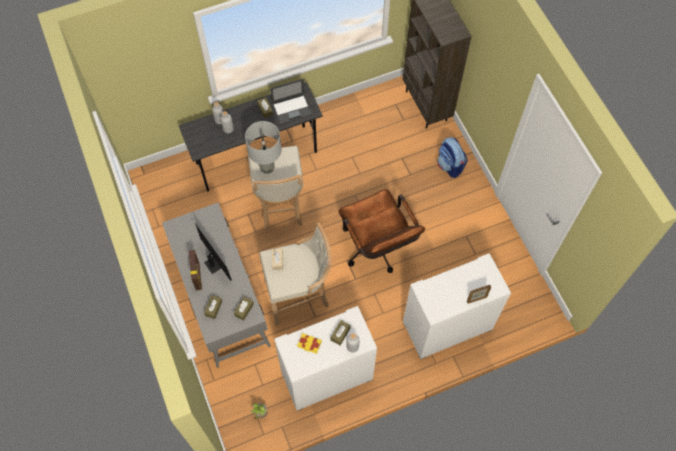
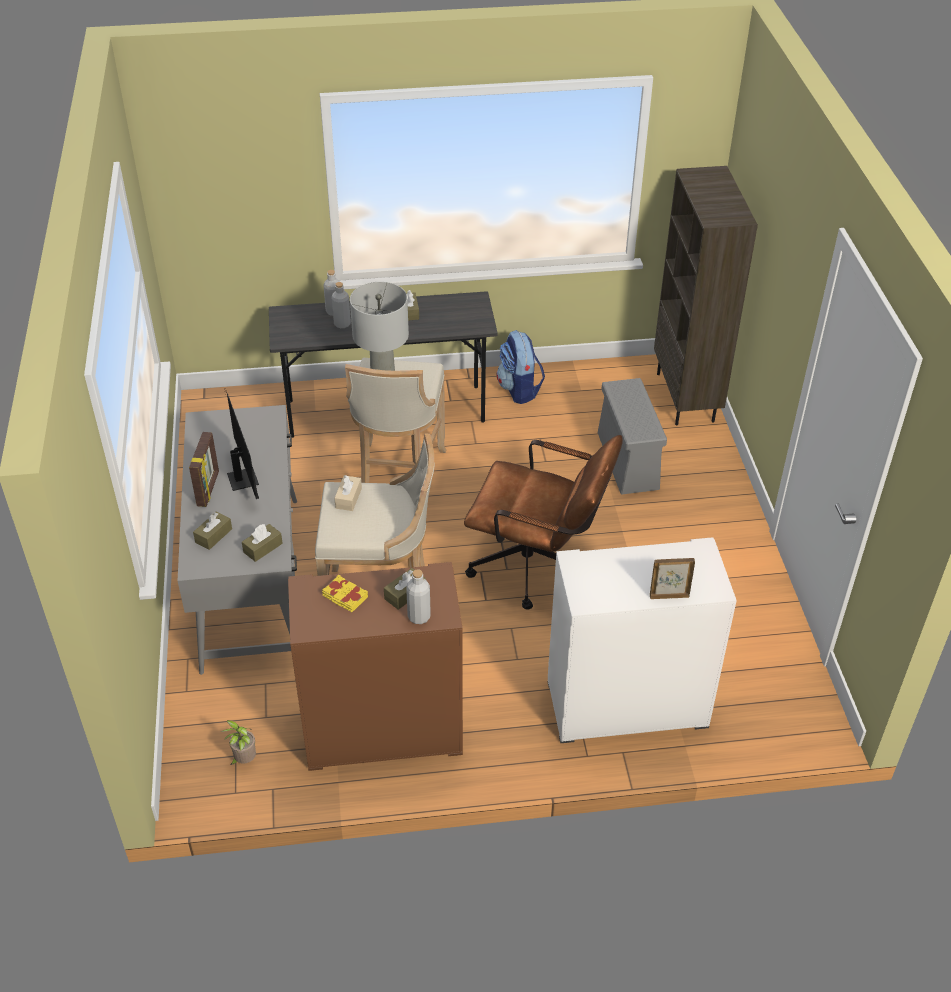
camera: 15 degrees right, 20 degrees down
laptop [270,79,312,125] -> none
white cabinet [274,306,377,411] -> brown cabinet [288,562,463,771]
brown office chair [339,189,425,273] -> brown office chair turned 60 degrees counterclockwise [464,435,623,610]
backpack [437,137,468,178] -> backpack moved to [497,330,545,404]
none -> grey storage box [598,378,667,494]

